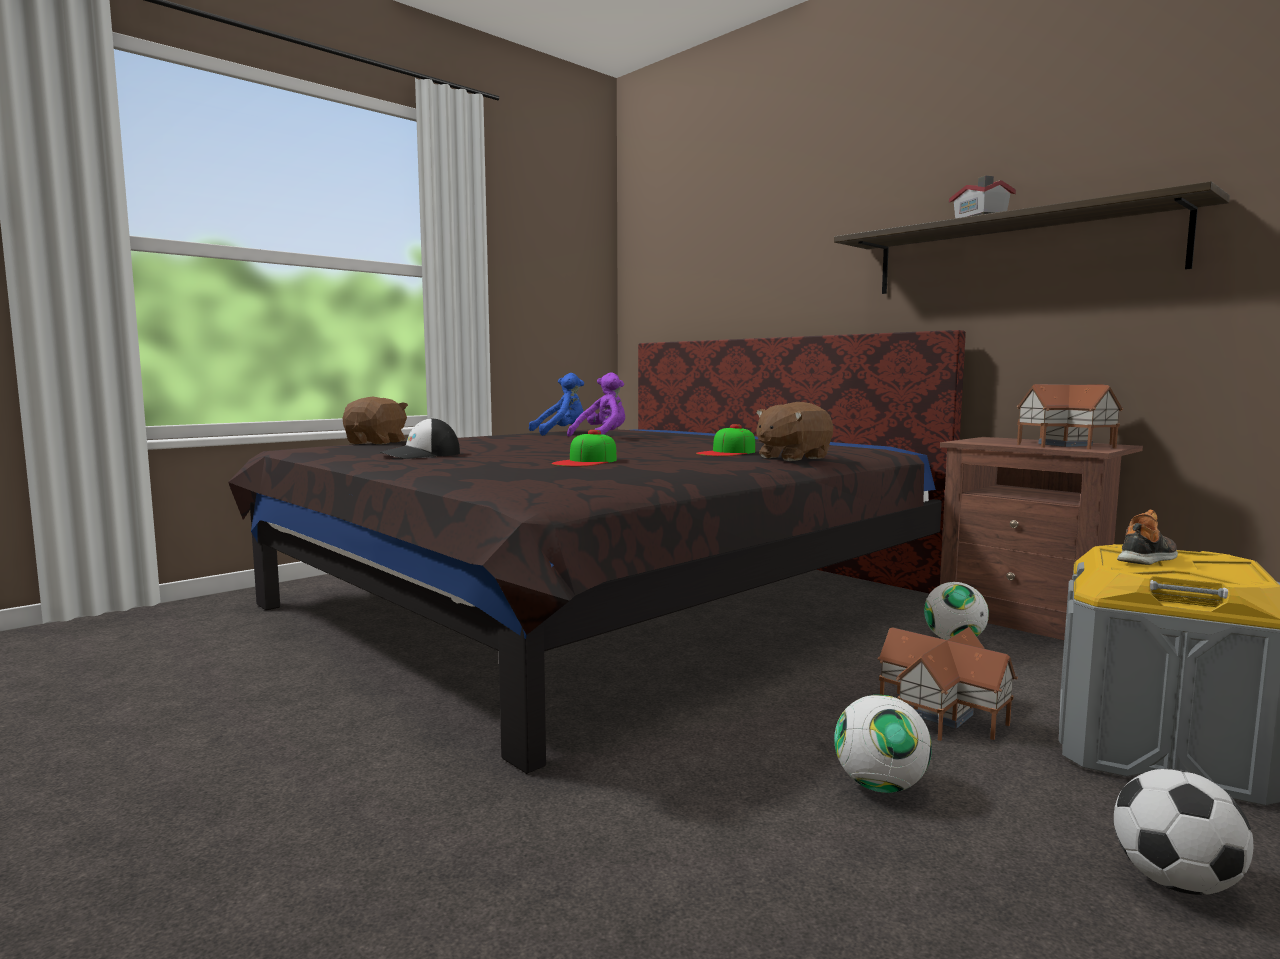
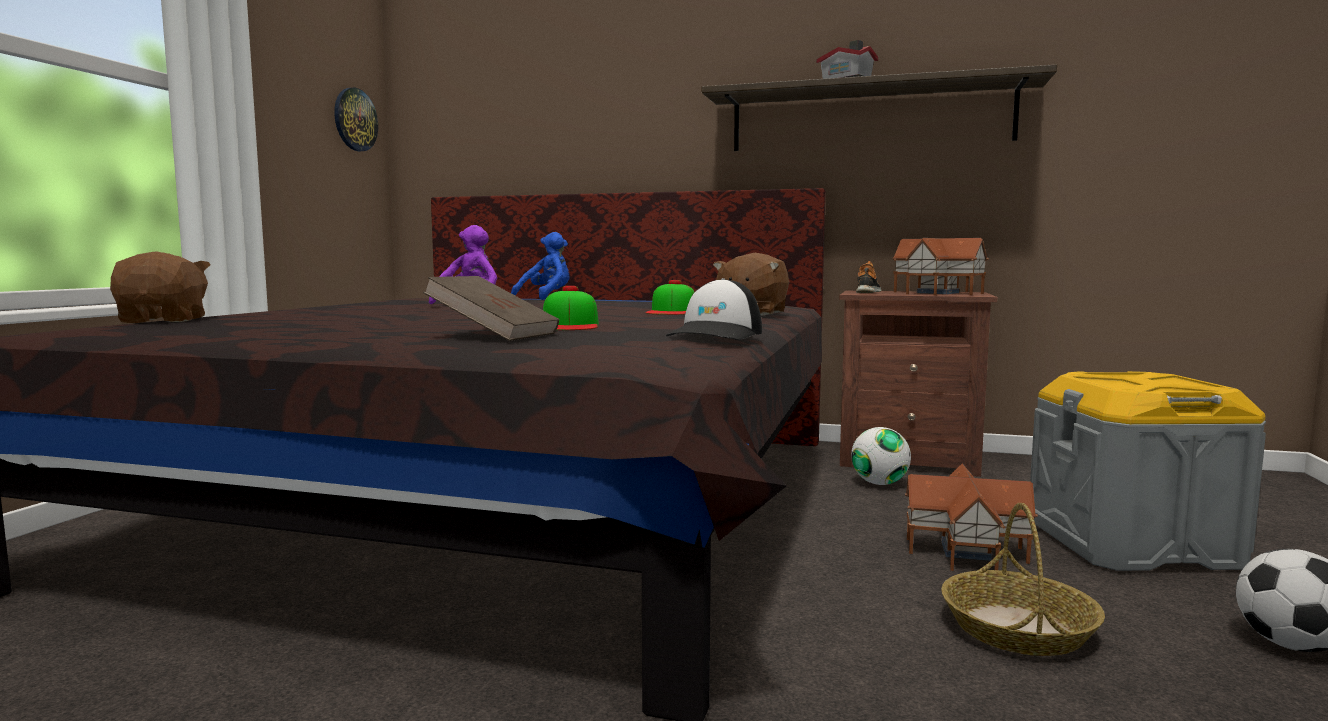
camera: 30 degrees left, 0 degrees up
cap [380,418,460,459] -> cap moved to [666,278,762,340]
blue plush toy [529,373,584,436] -> blue plush toy moved to [511,232,570,300]
football [834,695,932,793] -> basket [941,503,1105,656]
shoe [1117,510,1178,565] -> shoe moved to [856,261,882,293]
none -> wall clock [334,88,378,151]
none -> brown book [423,276,559,341]

